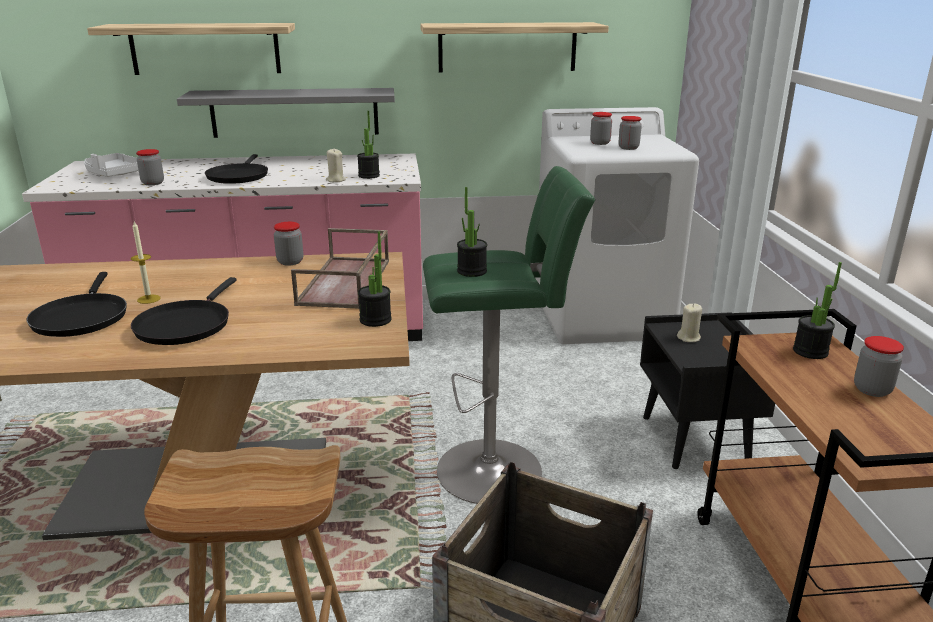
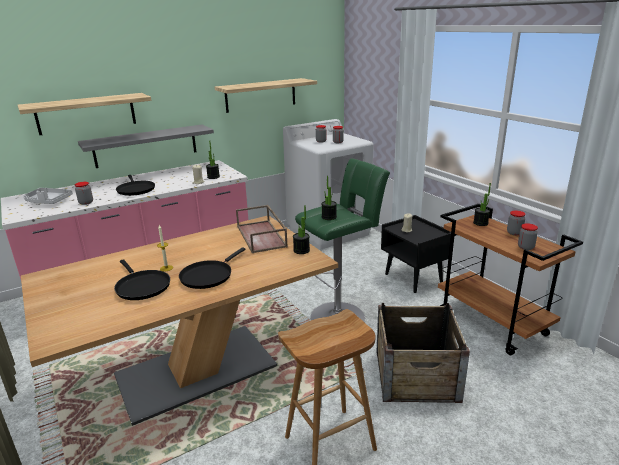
camera: 25 degrees left, 0 degrees up
black frying pan [131,277,236,345] -> black frying pan turned 45 degrees clockwise [179,247,246,289]
jar [274,222,303,266] -> jar moved to [518,223,538,250]

